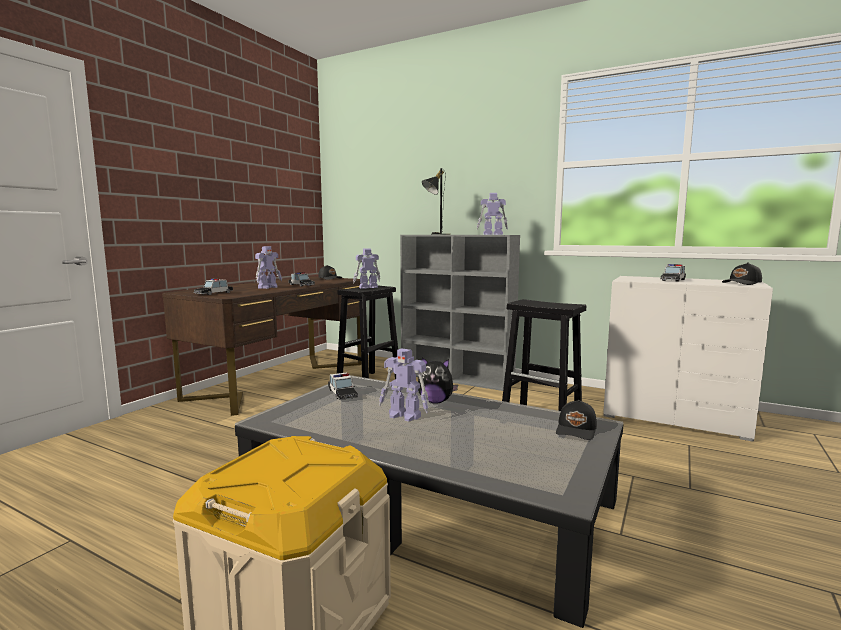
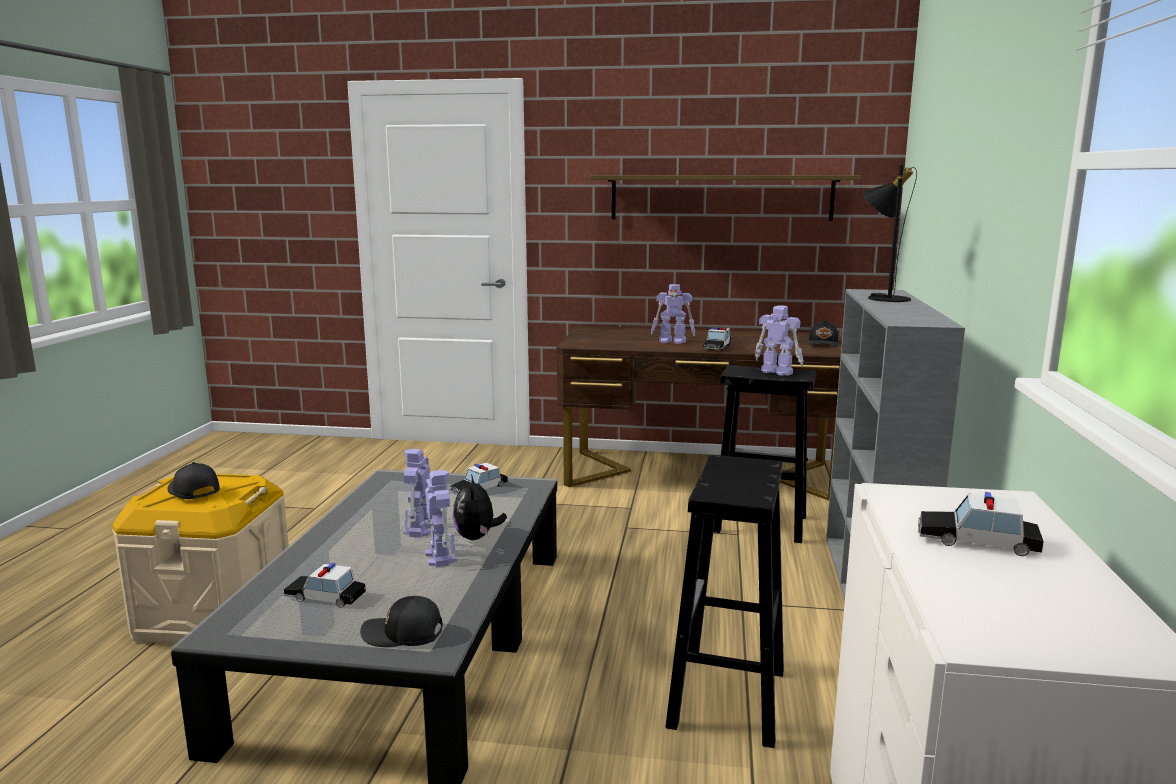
camera: 70 degrees right, 5 degrees up
toy car [194,278,233,295] -> toy car moved to [283,563,366,607]
toy robot [477,193,508,235] -> toy robot moved to [425,470,457,567]
black cap [722,262,762,285] -> black cap moved to [167,462,220,499]
none -> shelf [590,175,860,221]

